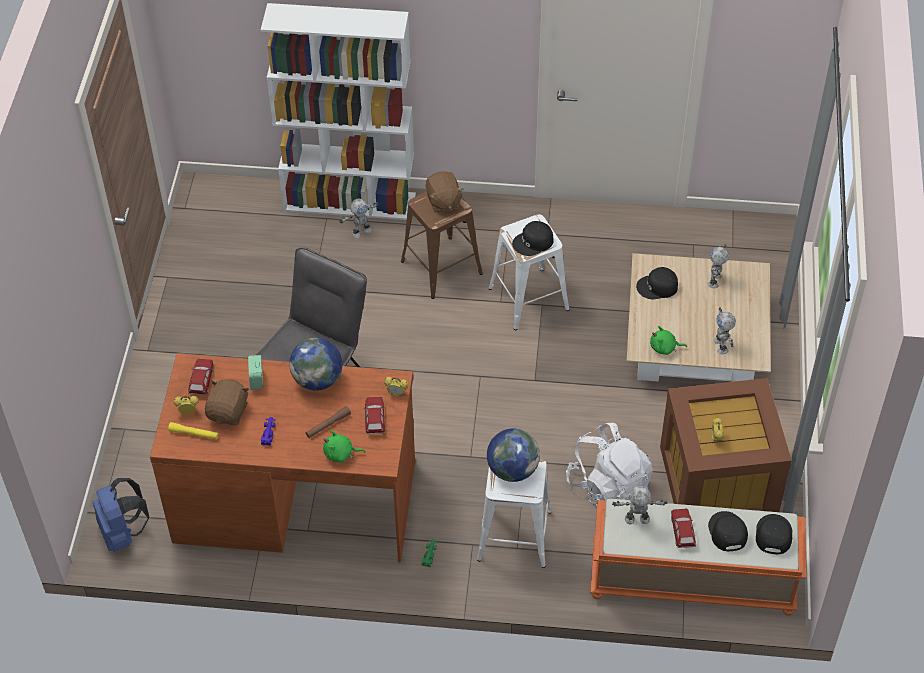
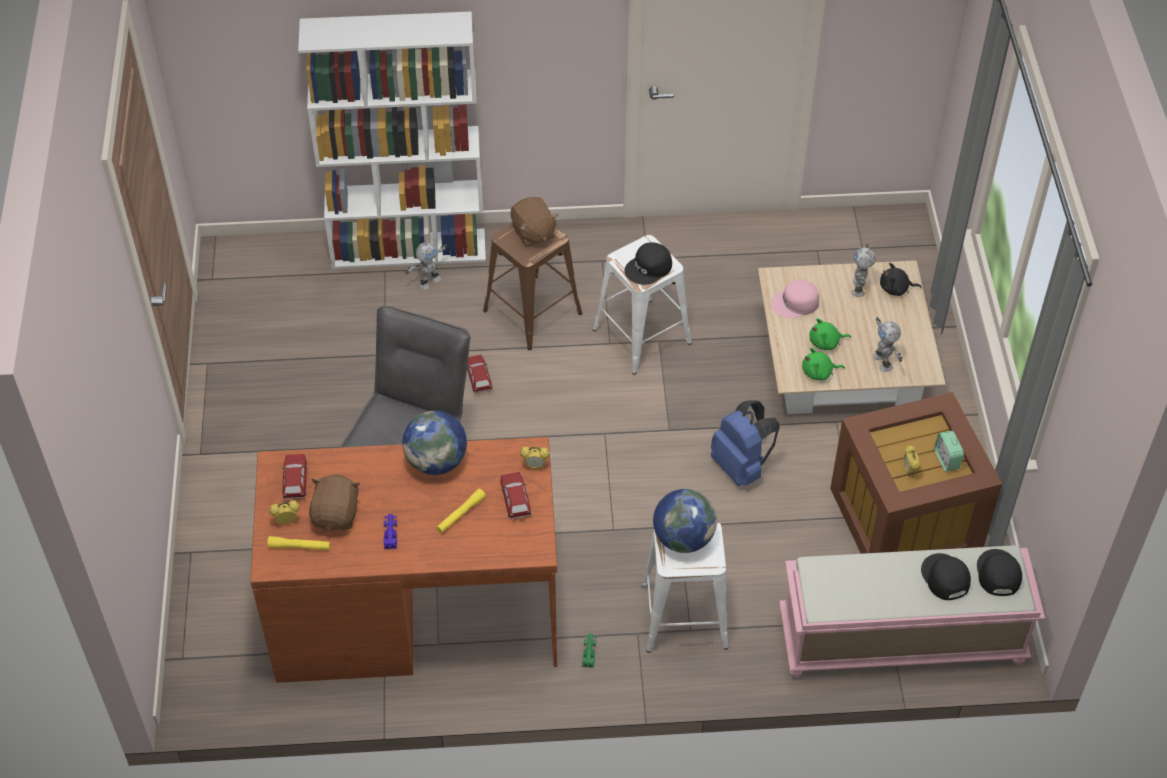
camera: 10 degrees left, 0 degrees up
blue backpack [93,478,149,552] -> blue backpack moved to [711,400,780,486]
alarm clock [248,355,263,389] -> alarm clock moved to [934,431,964,472]
brown flashlight [306,406,351,438] -> yellow flashlight [436,489,486,533]
green plush toy [323,430,366,463] -> green plush toy moved to [809,318,851,350]
white backpack [566,423,653,508] -> none
orange bench [590,499,807,616] -> pink bench [779,545,1045,678]
toy robot [612,486,667,524] -> none
black cap [636,267,678,299] -> pink cap [771,279,819,318]
toy car [671,508,696,548] -> toy car moved to [467,355,493,393]
none -> black plush toy [880,263,922,296]

